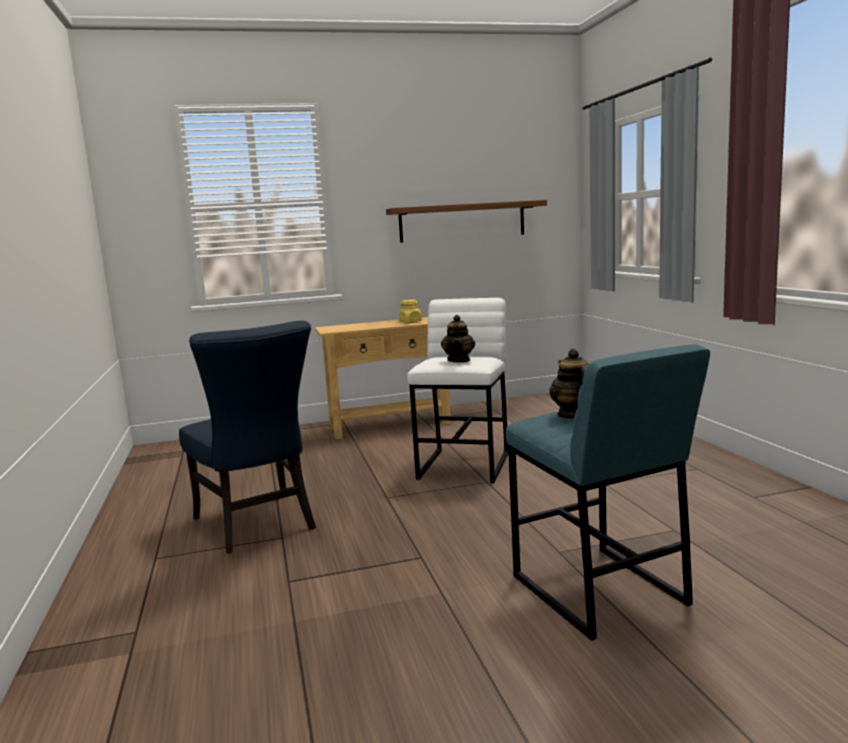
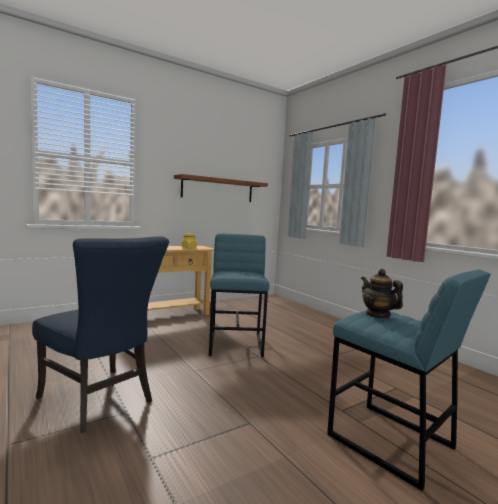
camera: 20 degrees left, 5 degrees down
white stool [407,298,509,483] -> blue stool [209,233,269,357]
teapot [441,315,475,363] -> none

